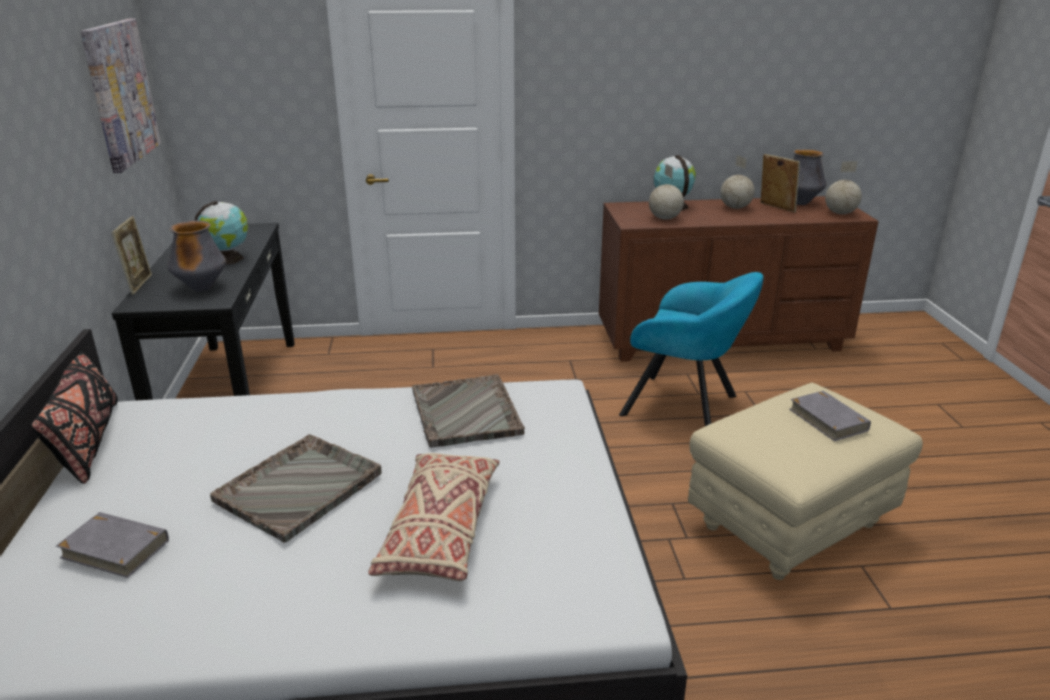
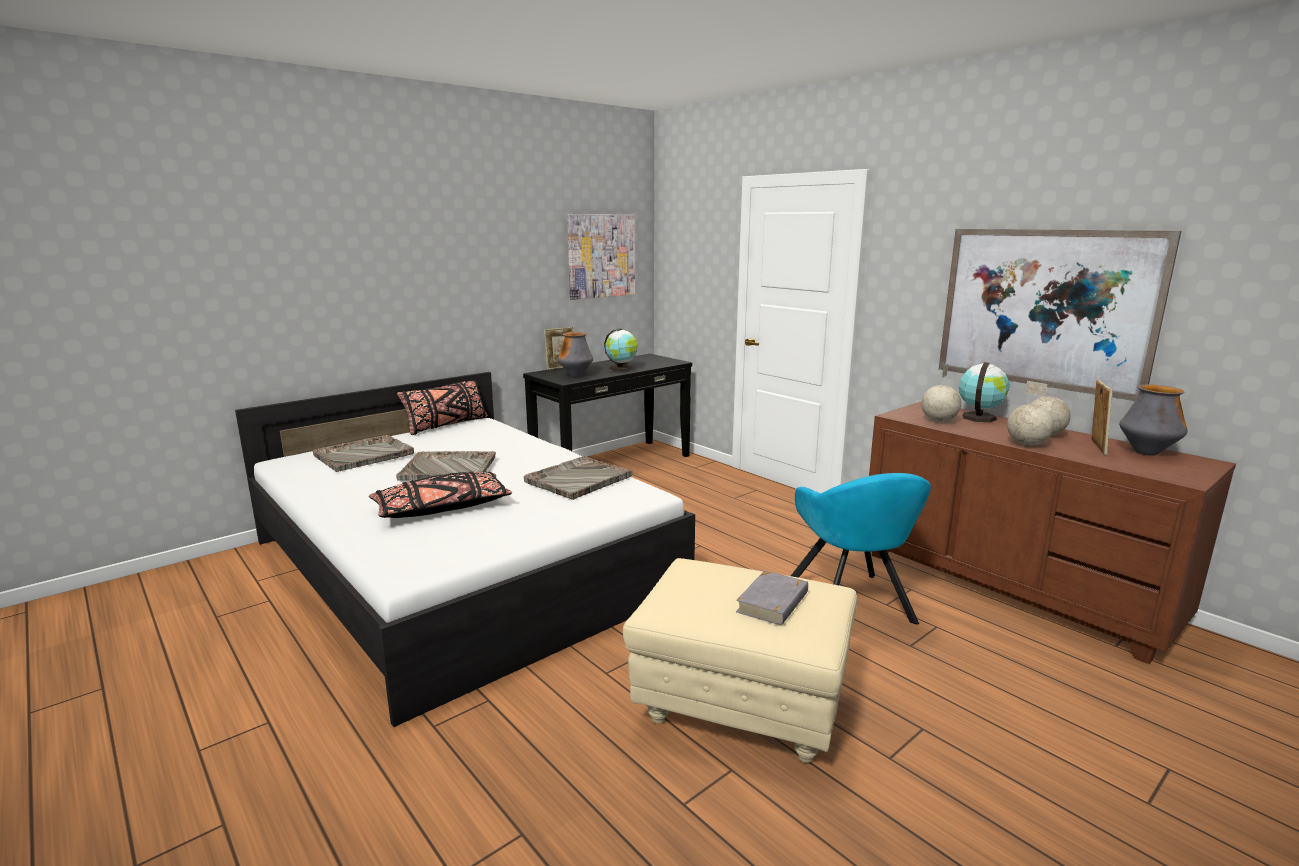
camera: 55 degrees right, 10 degrees down
grey book [56,512,169,578] -> grey tray [313,435,414,472]
beige pillow [368,453,499,581] -> black pillow [369,472,512,518]
globe [825,161,862,214] -> globe moved to [1007,381,1054,446]
none -> picture [939,229,1181,401]

